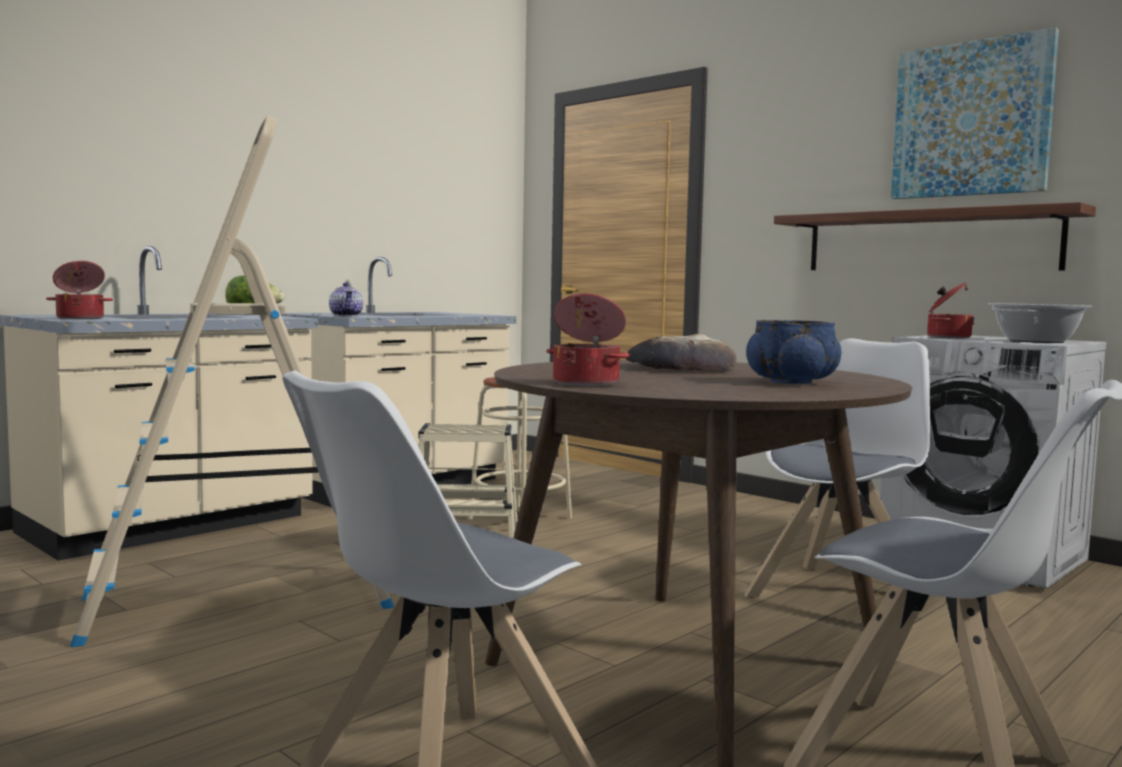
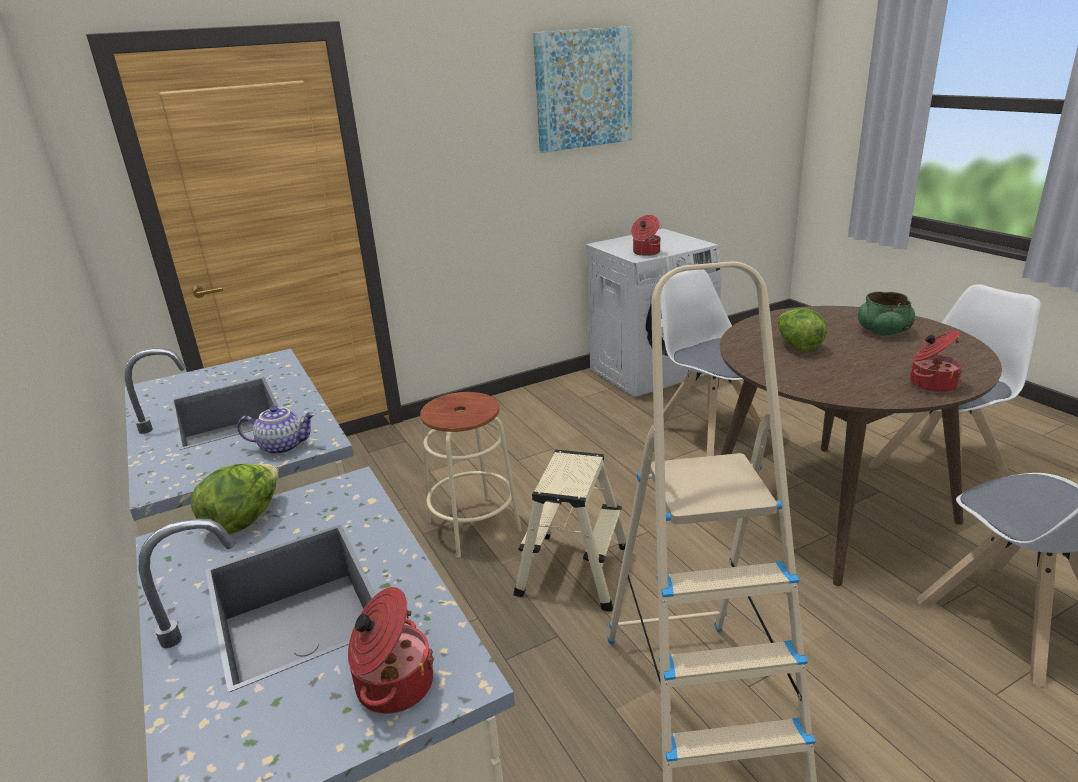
camera: 70 degrees left, 20 degrees up
bread [626,334,737,371] -> lettuce [778,308,827,352]
blue bowl [746,320,842,384] -> green bowl [858,291,915,336]
shelf [774,202,1096,271] -> none
cooking pot [988,303,1092,343] -> none

